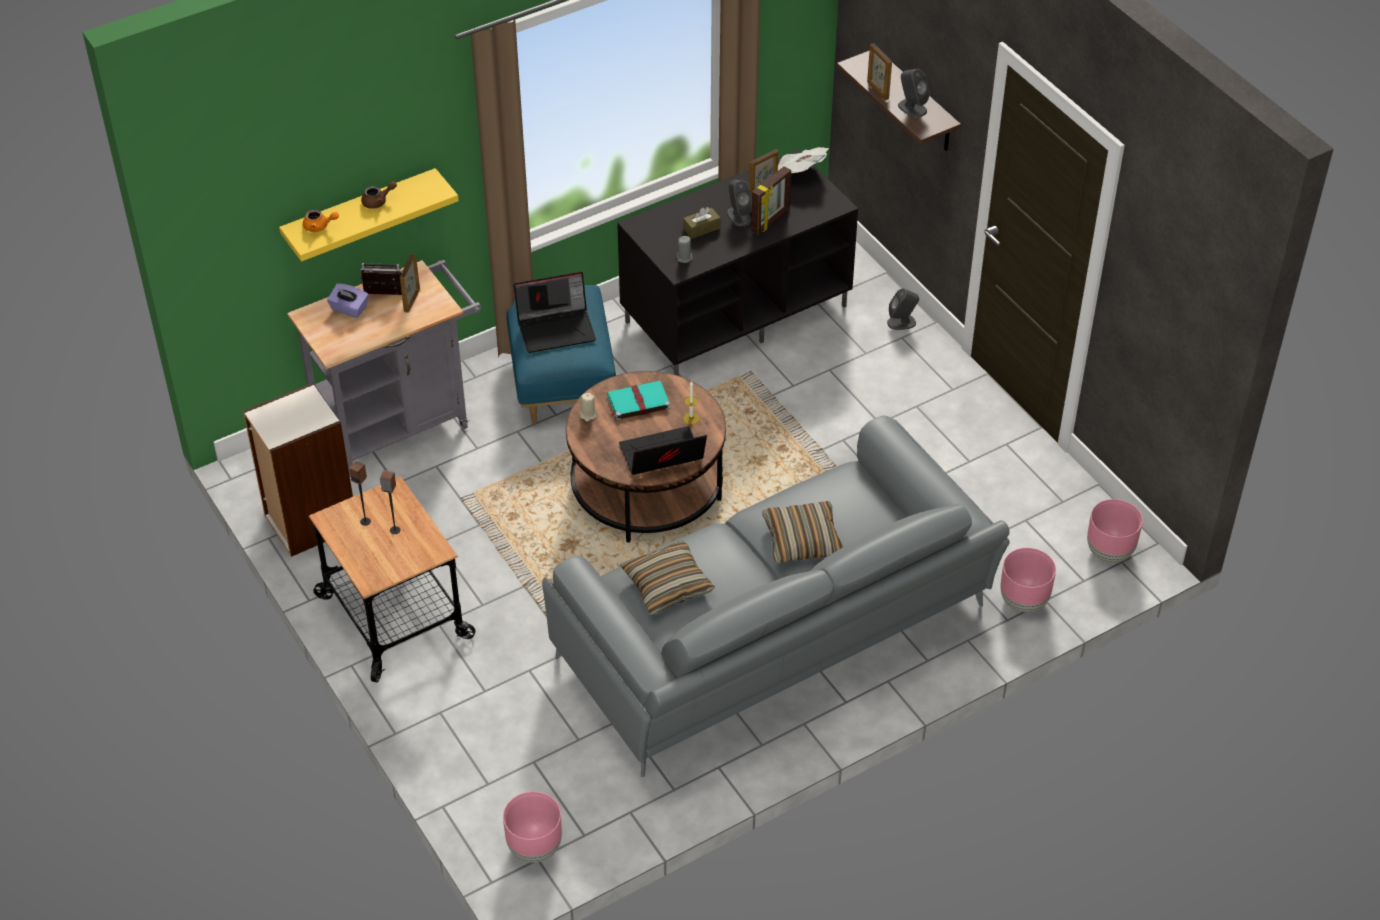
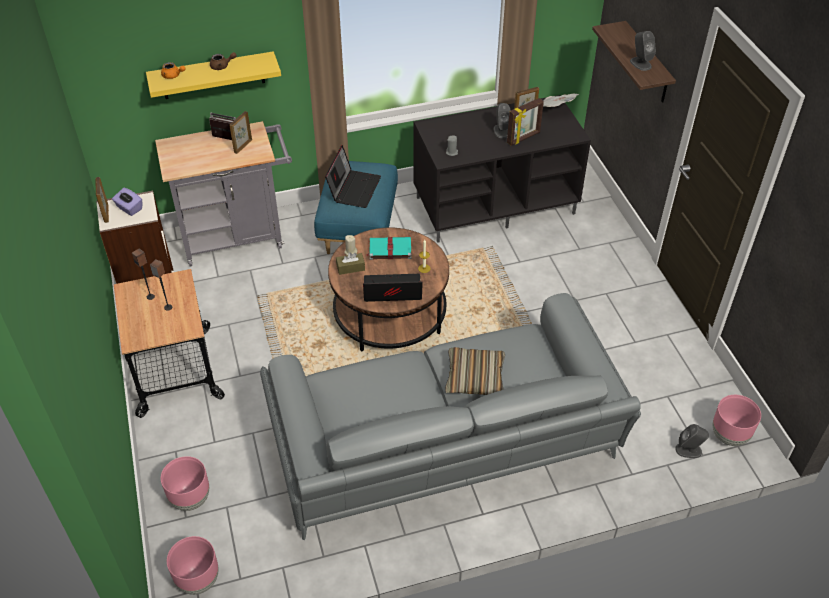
camera: 15 degrees right, 0 degrees up
purple tissue box [327,284,369,318] -> purple tissue box moved to [112,188,142,216]
laptop [514,272,596,353] -> laptop turned 75 degrees counterclockwise [325,145,381,208]
pillow [620,541,715,615] -> none
brown tissue box [683,207,720,239] -> brown tissue box moved to [336,252,365,275]
picture frame [867,43,892,100] -> picture frame moved to [96,177,109,223]
grey speaker [887,288,919,330] -> grey speaker moved to [675,424,709,458]
pink planter [1001,548,1056,612] -> pink planter moved to [161,456,209,511]

